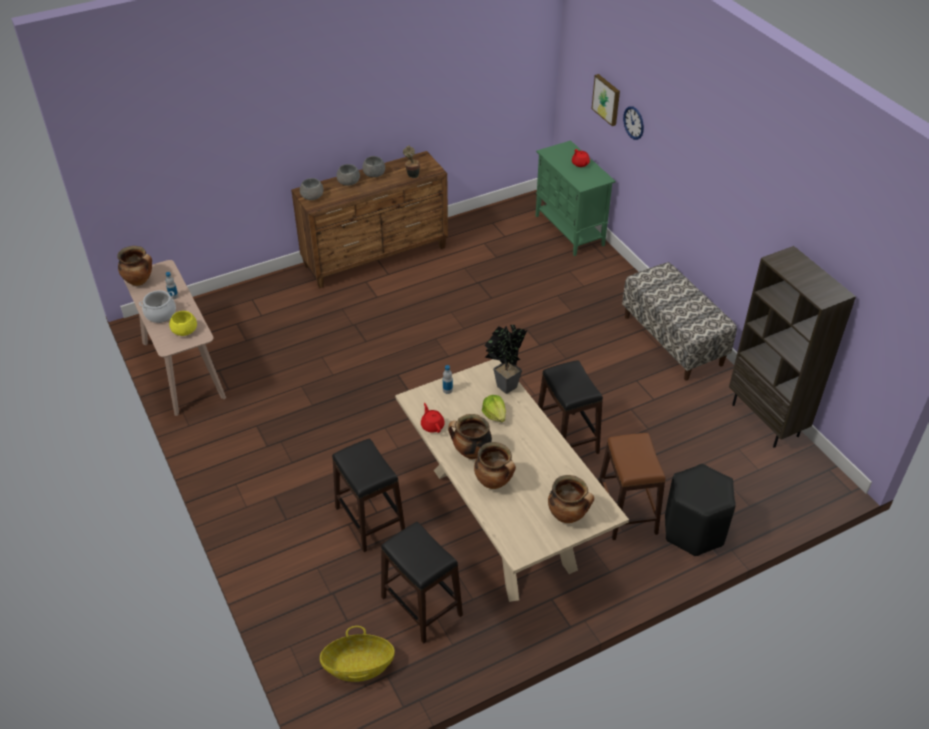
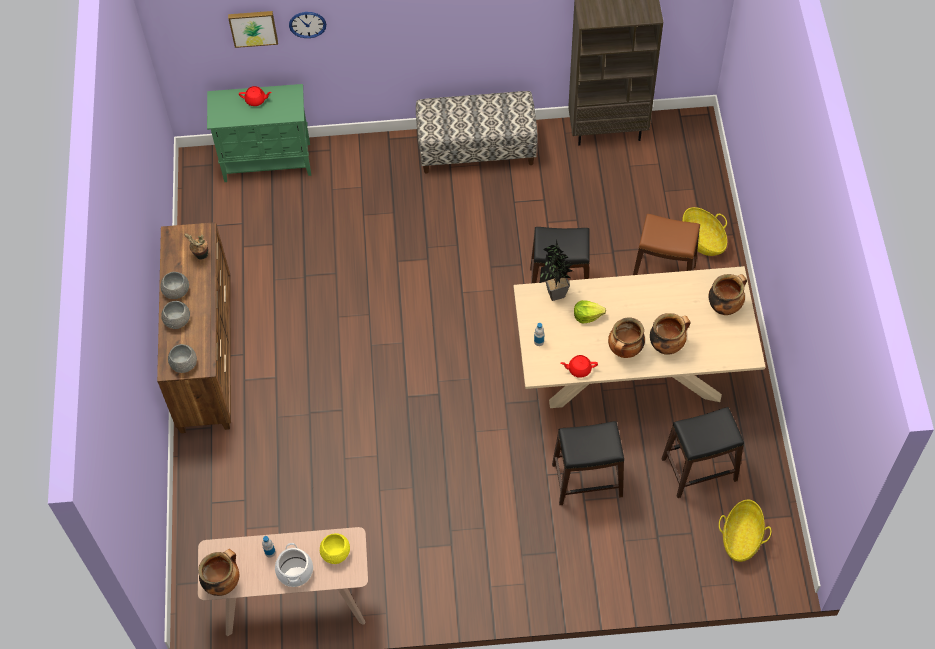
camera: 65 degrees left, 15 degrees up
black stool [665,464,736,556] -> basket [682,207,727,256]

